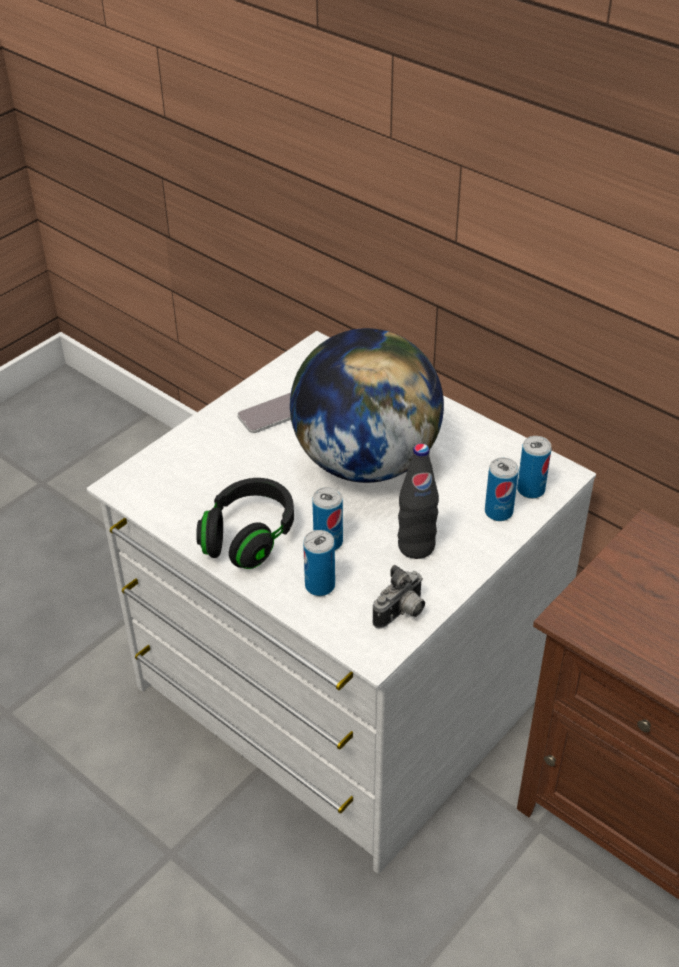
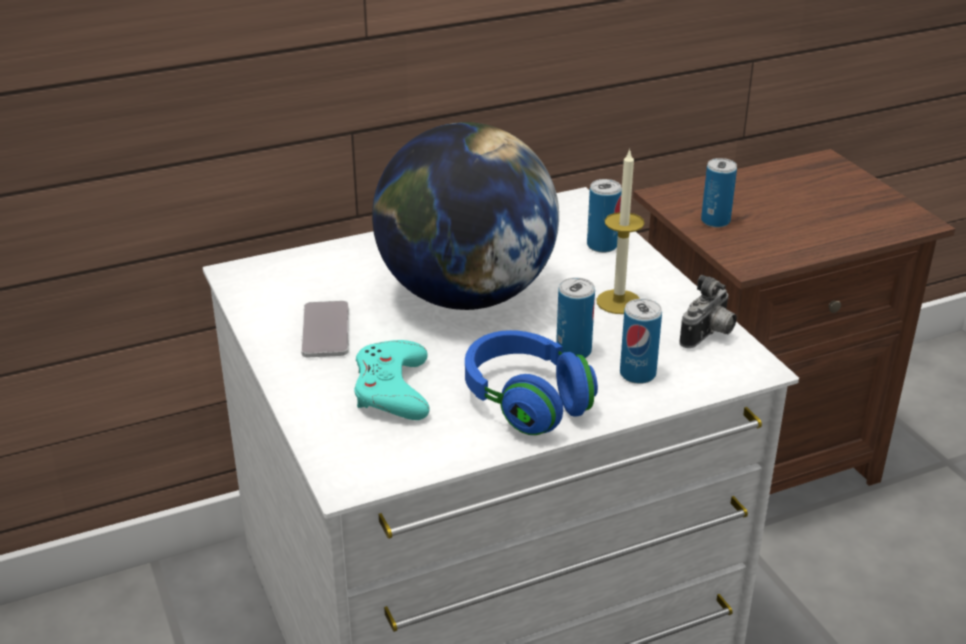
camera: 65 degrees left, 10 degrees down
black headphones [196,478,294,569] -> blue headphones [465,330,598,435]
camera [373,565,425,628] -> camera turned 60 degrees clockwise [679,274,737,348]
black bottle [398,444,439,559] -> candle [597,148,644,314]
can [517,436,552,499] -> can moved to [701,158,737,228]
none -> turquoise game controller [354,340,430,420]

